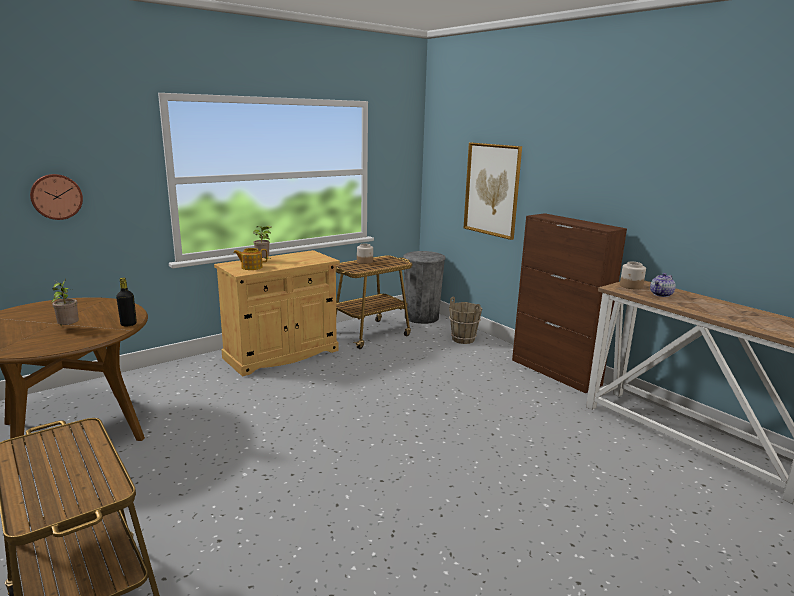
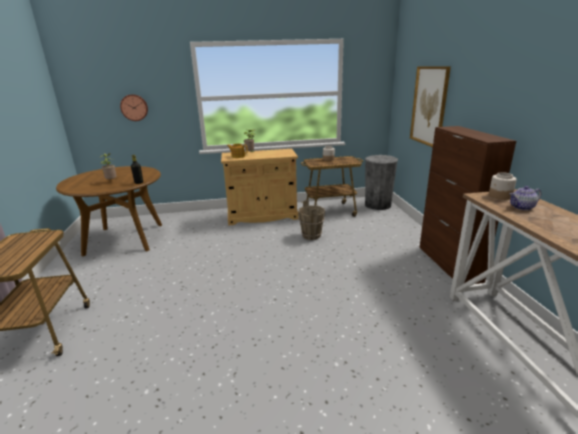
camera: 30 degrees right, 5 degrees up
brown bucket [449,296,482,344] -> brown bucket moved to [298,200,325,240]

